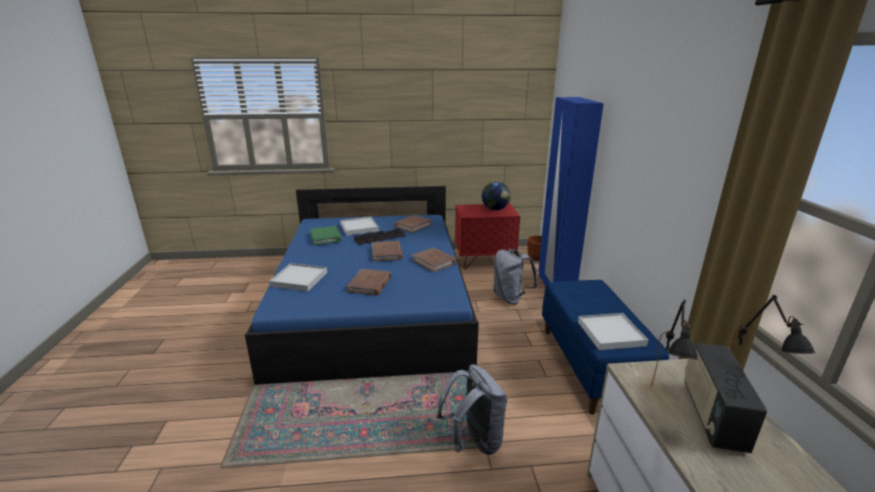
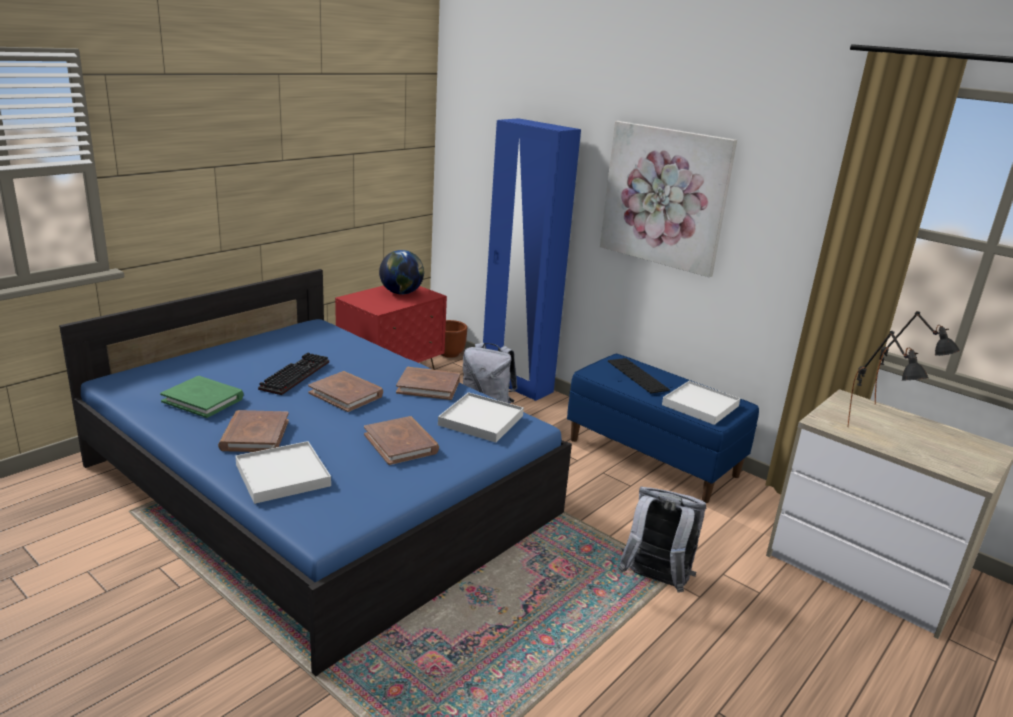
camera: 45 degrees left, 0 degrees up
white tray [340,216,379,236] -> white tray moved to [438,392,524,443]
brown book [394,215,432,233] -> brown book moved to [218,410,289,452]
radio [684,343,767,453] -> none
none -> picture [600,121,737,277]
none -> keyboard [608,358,670,394]

